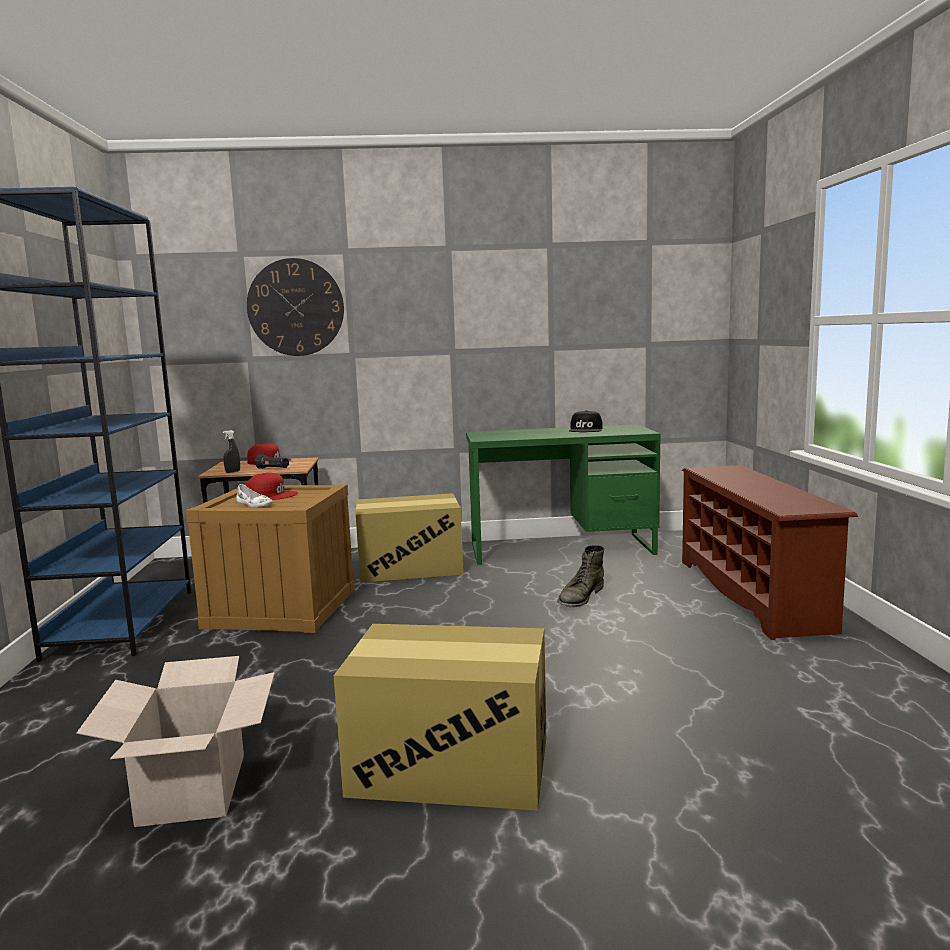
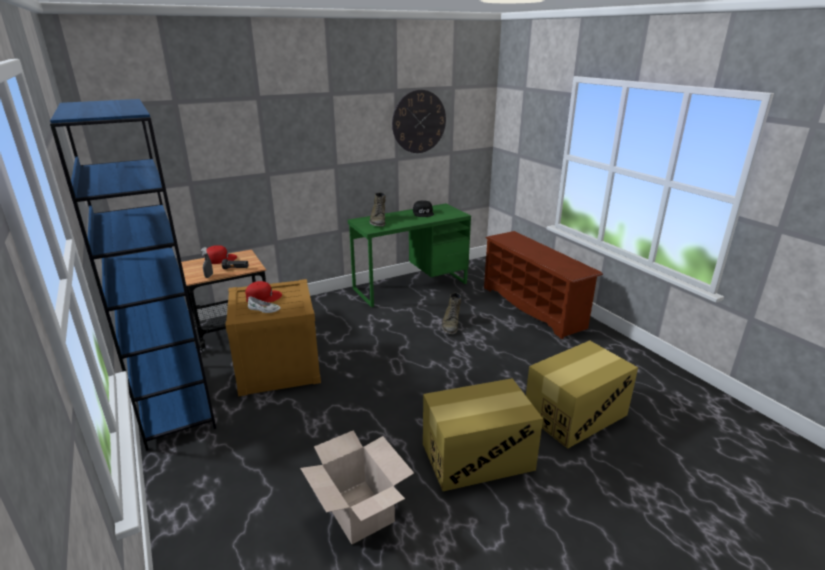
camera: 25 degrees left, 15 degrees up
wall clock [247,258,344,356] -> wall clock moved to [392,90,446,153]
cardboard box [356,493,463,583] -> cardboard box moved to [526,340,638,449]
none -> green boot [370,192,385,227]

